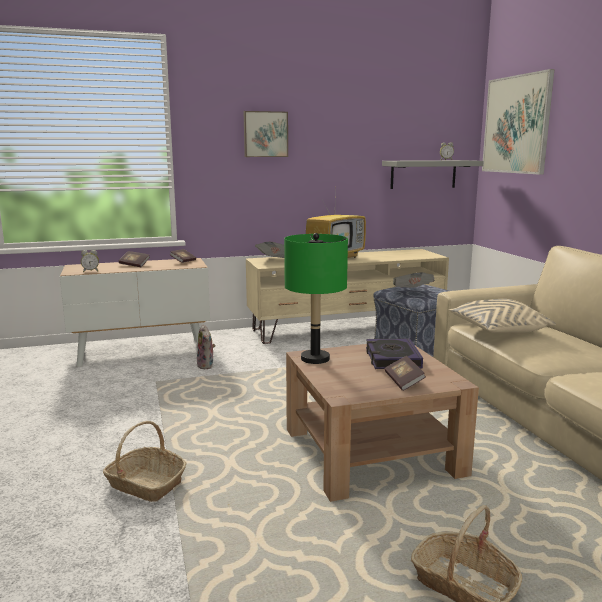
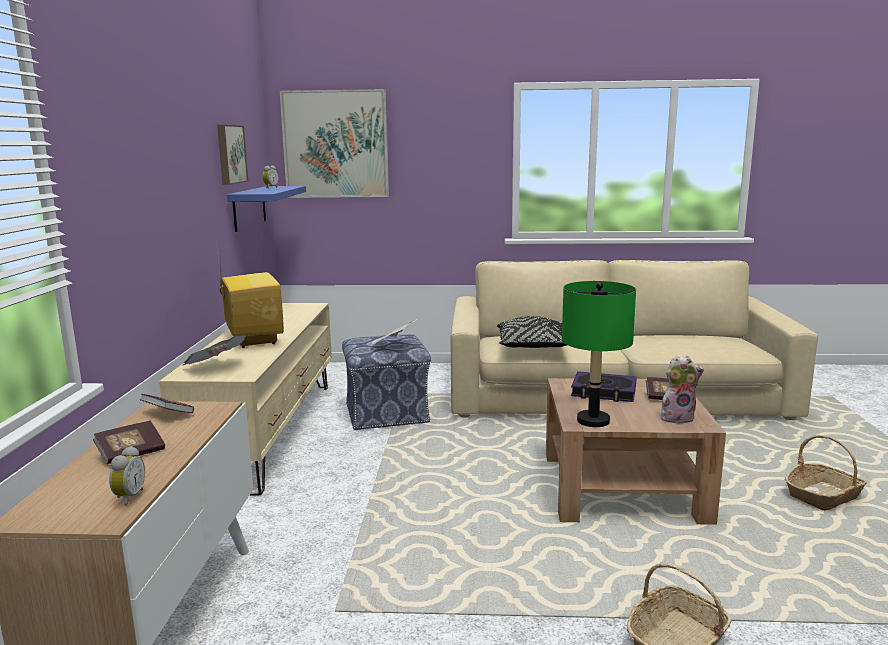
camera: 70 degrees left, 0 degrees up
plush toy [197,324,215,369] -> plush toy moved to [661,356,704,424]
picture [243,111,288,157] -> picture moved to [217,125,249,185]
grey shelf [382,160,484,189] -> blue shelf [227,186,306,232]
beige pillow [449,299,556,333] -> black pillow [497,316,566,348]

